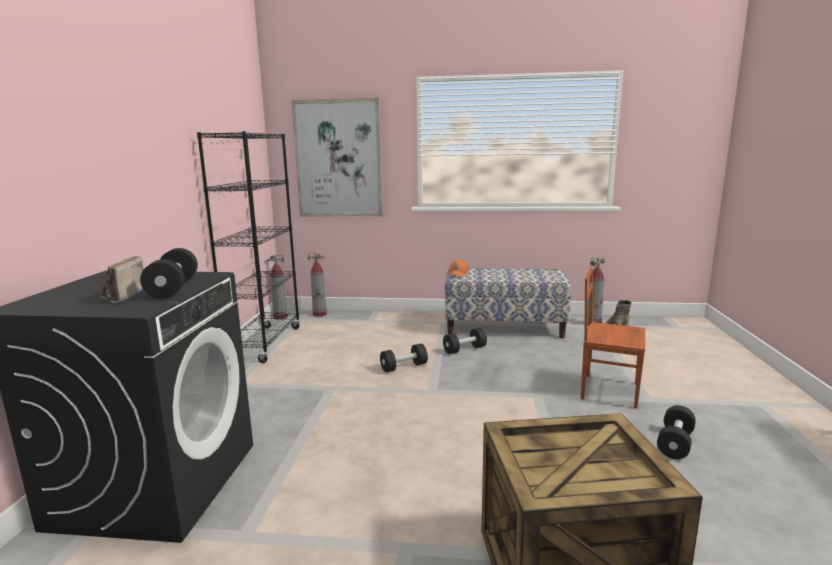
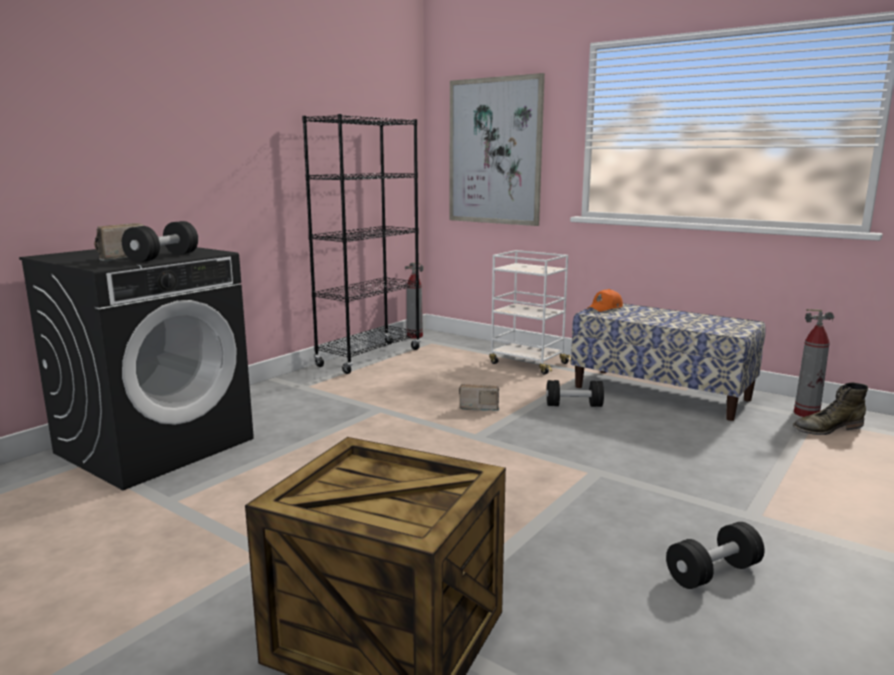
camera: 30 degrees right, 0 degrees up
fire extinguisher [308,253,327,317] -> none
black dumbbell [380,343,428,372] -> radio [459,384,499,411]
brown chair [581,265,645,409] -> none
none -> white cart [489,250,571,375]

